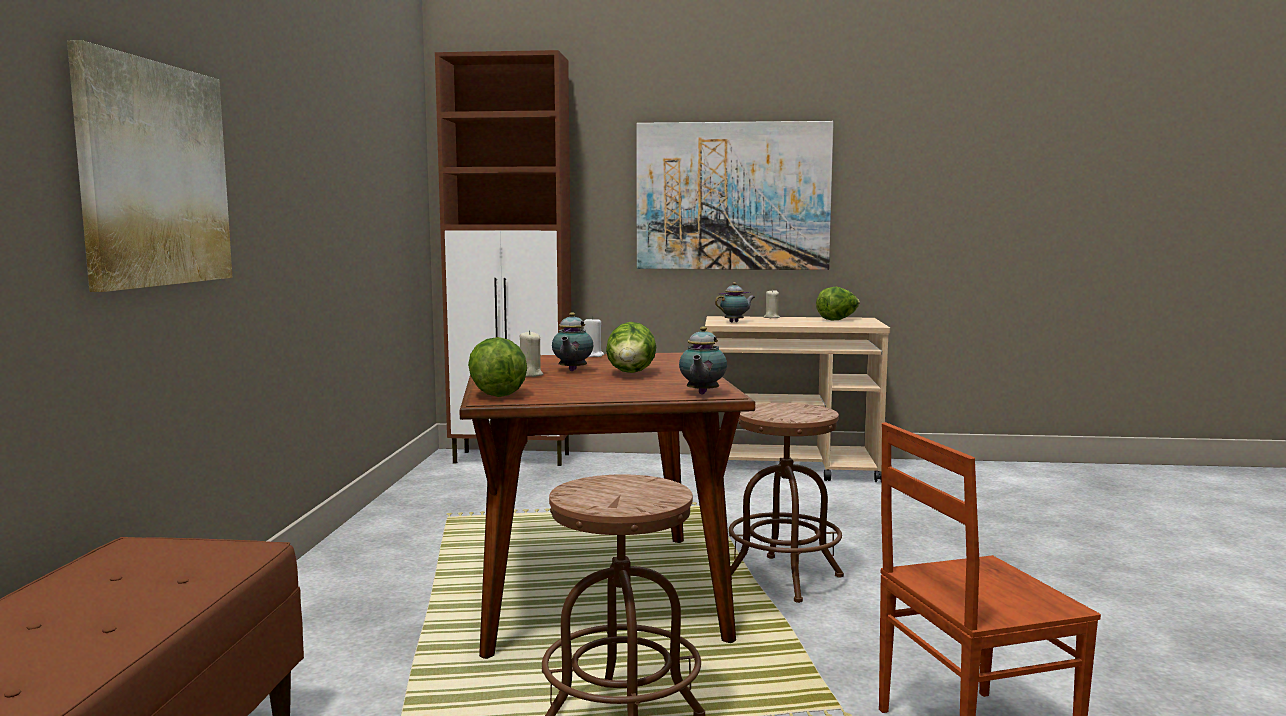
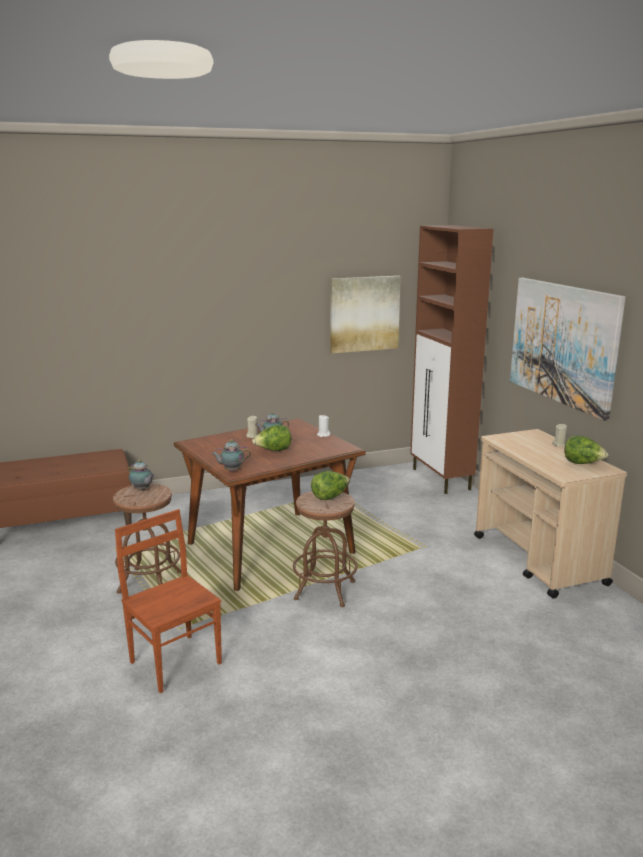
camera: 65 degrees right, 10 degrees up
picture [67,40,232,292] -> picture moved to [330,276,401,353]
lettuce [468,337,527,397] -> lettuce moved to [311,471,350,500]
teapot [715,282,755,322] -> teapot moved to [128,460,155,491]

